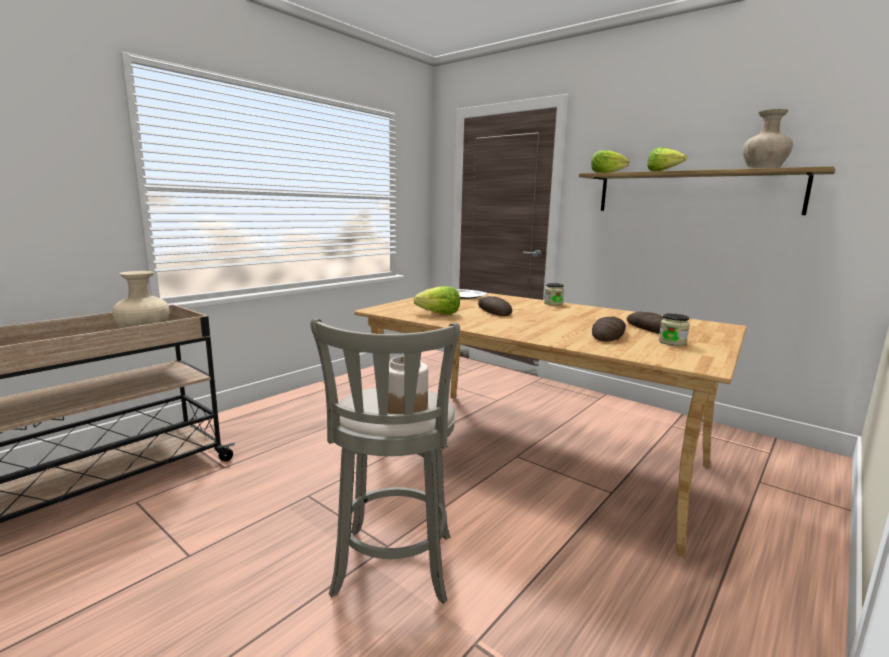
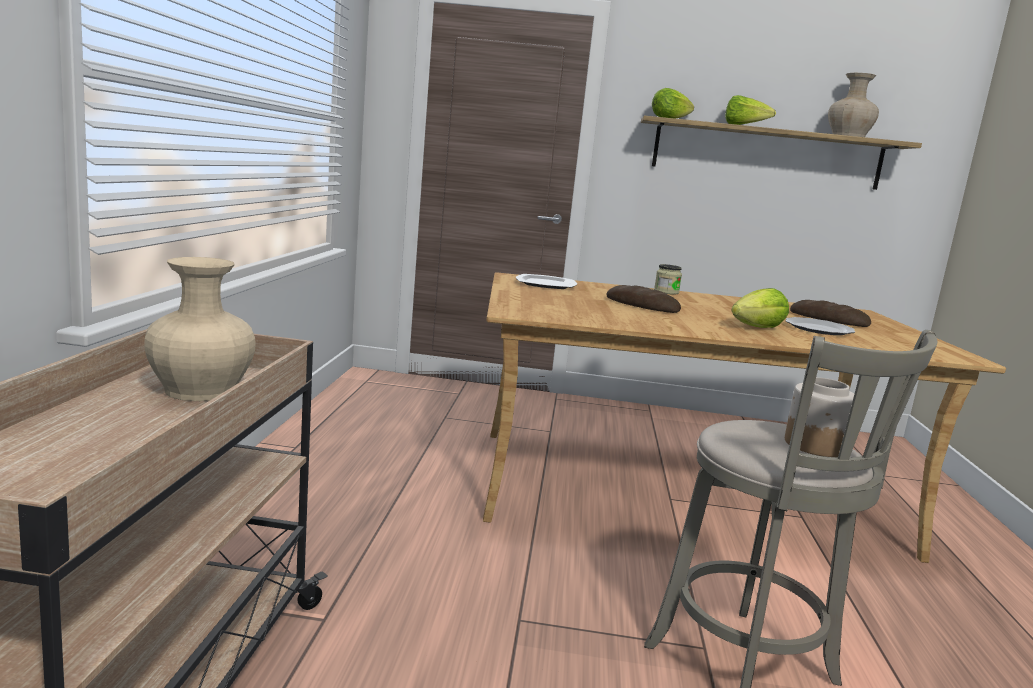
camera: 35 degrees left, 0 degrees up
lettuce [414,286,460,314] -> lettuce moved to [731,288,789,328]
bread [592,316,626,342] -> plate [785,317,855,335]
jar [659,313,690,346] -> none

